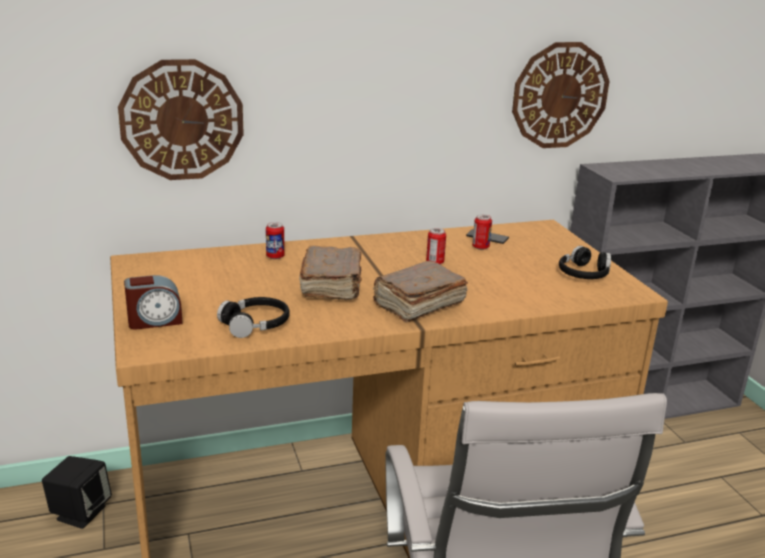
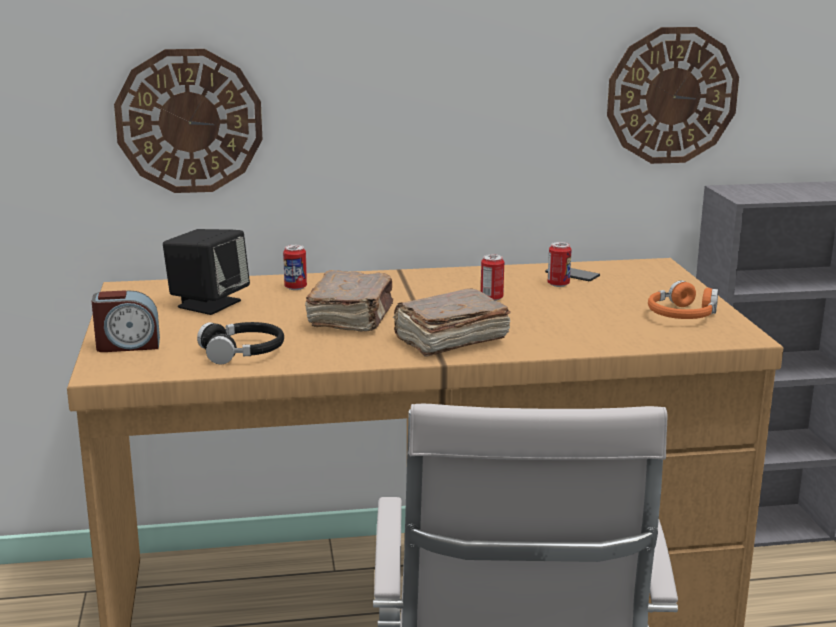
camera: 10 degrees right, 5 degrees down
black speaker [42,456,112,529] -> black speaker moved to [163,229,250,315]
black headphones [559,246,611,279] -> orange headphones [648,280,718,319]

